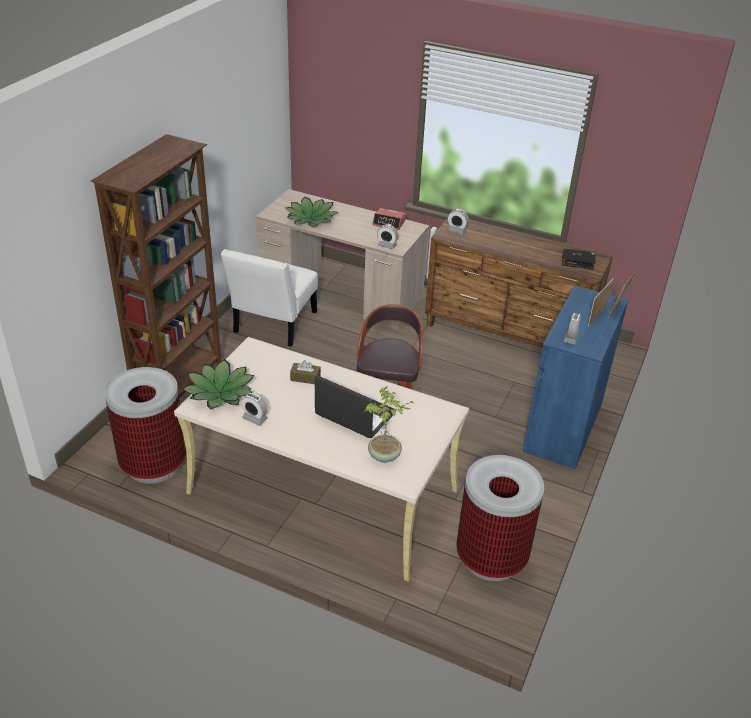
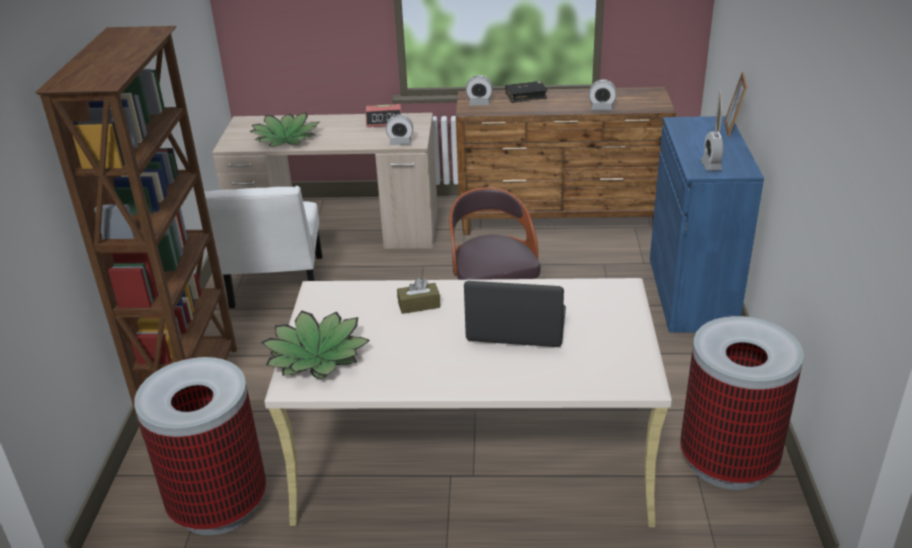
camera: 20 degrees left, 5 degrees down
alarm clock [241,393,267,426] -> alarm clock moved to [589,79,617,111]
potted plant [364,386,414,463] -> none
black book [562,249,596,270] -> black book moved to [505,81,548,103]

